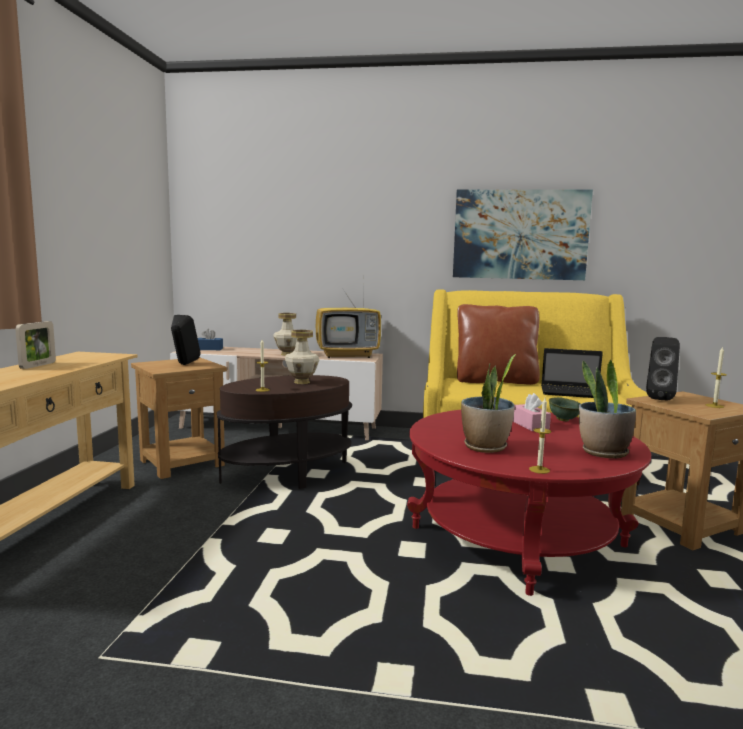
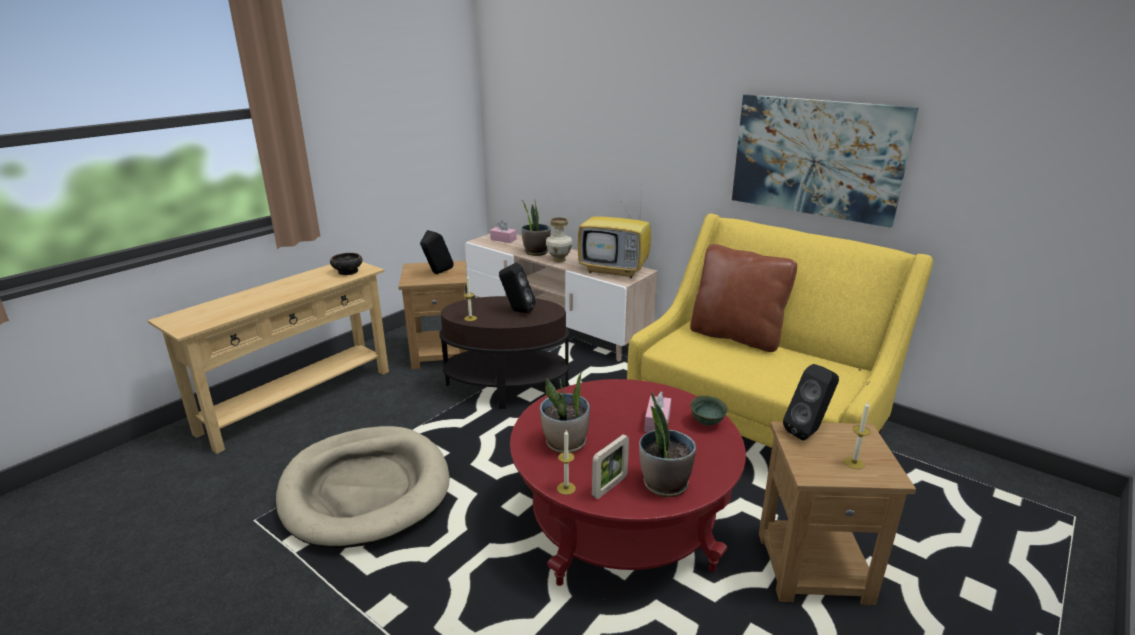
camera: 30 degrees right, 15 degrees up
picture frame [15,321,56,369] -> picture frame moved to [592,434,629,499]
blue tissue box [198,329,223,350] -> pink tissue box [490,221,517,243]
vase [285,330,319,384] -> black speaker [499,263,536,313]
laptop [541,348,603,398] -> none
none -> beige dog bed [276,426,450,549]
none -> bowl [330,253,362,275]
none -> potted plant [521,201,551,256]

